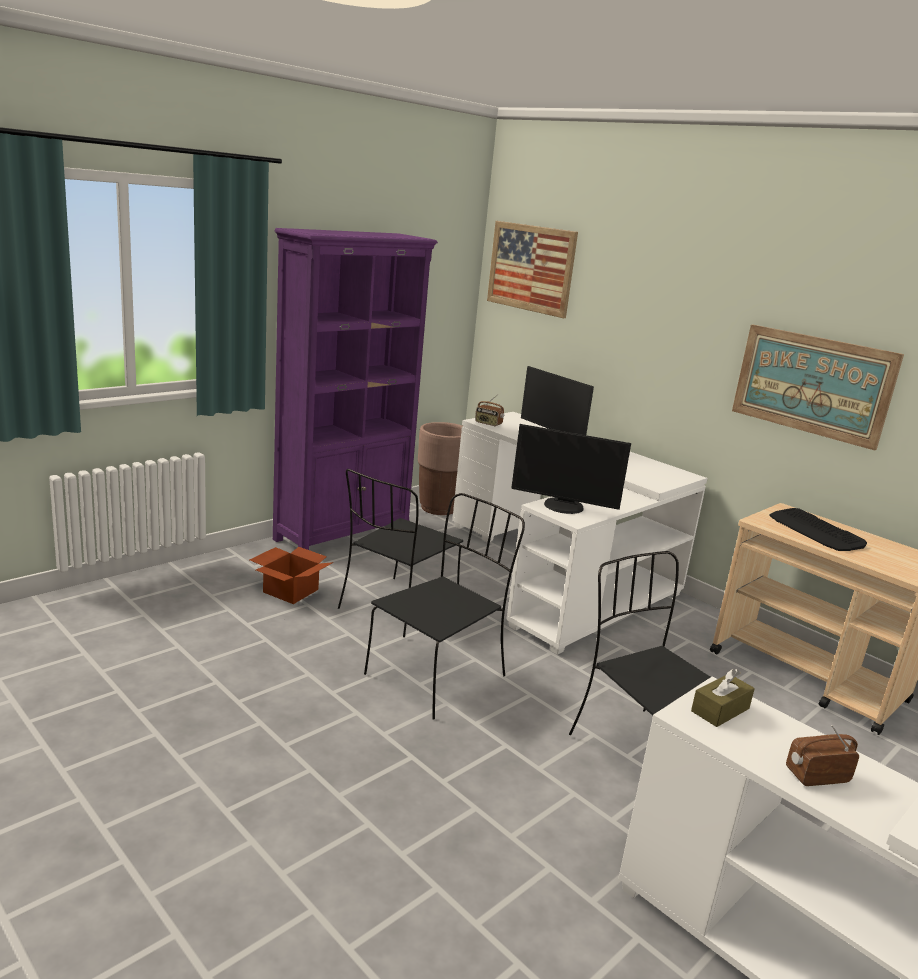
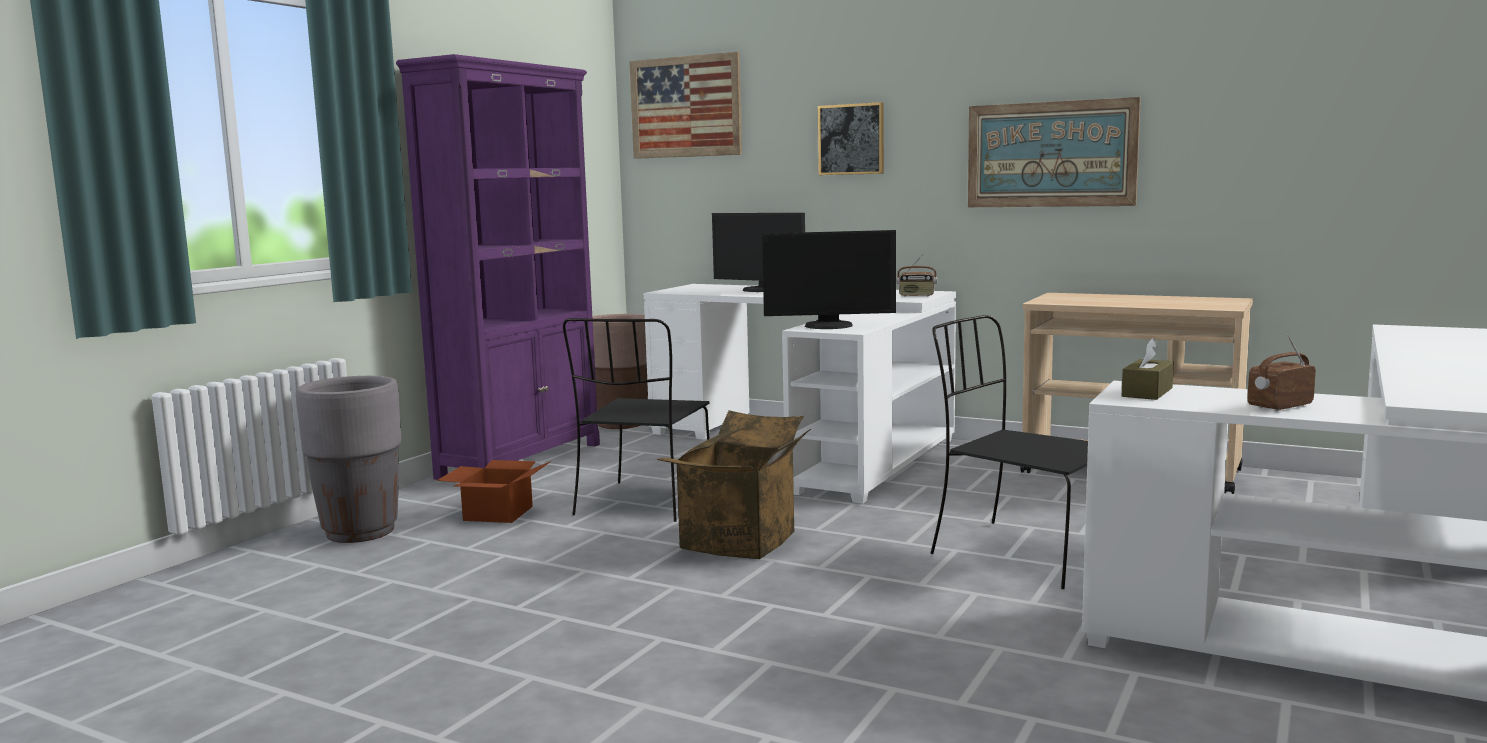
camera: 15 degrees left, 10 degrees down
black chair [364,493,525,720] -> cardboard box [657,410,811,559]
radio [475,395,504,426] -> radio moved to [896,255,937,296]
keyboard [769,508,867,551] -> none
none -> grey planter [296,376,401,543]
none -> picture [818,102,884,175]

